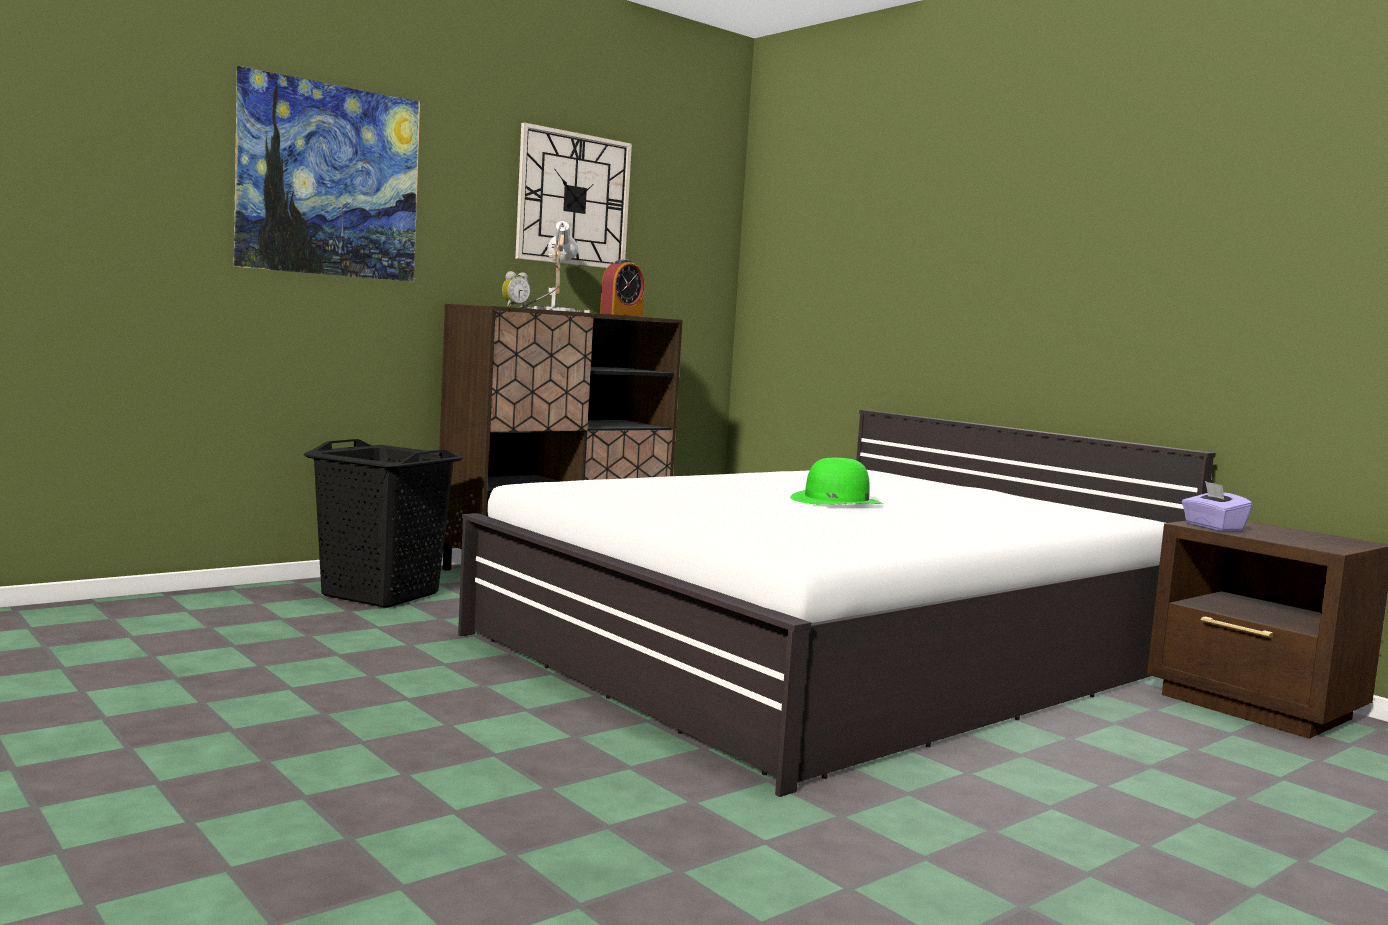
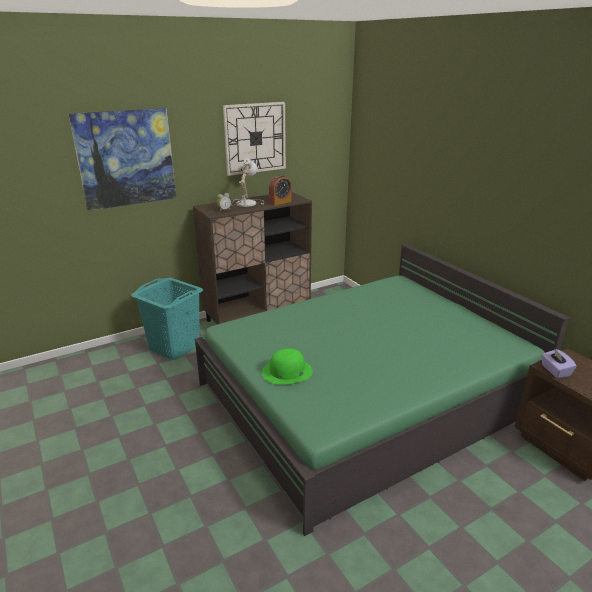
camera: 10 degrees right, 20 degrees up
black laundry basket [303,439,463,608] -> turquoise laundry basket [131,278,204,360]
white bed [458,410,1216,797] -> green bed [195,244,570,536]
green hat [790,458,883,505] -> green hat moved to [262,348,313,384]

